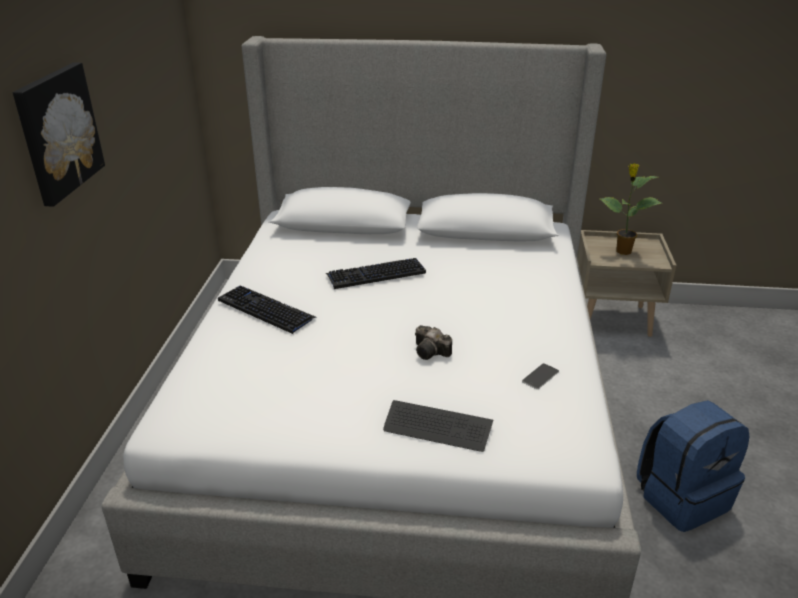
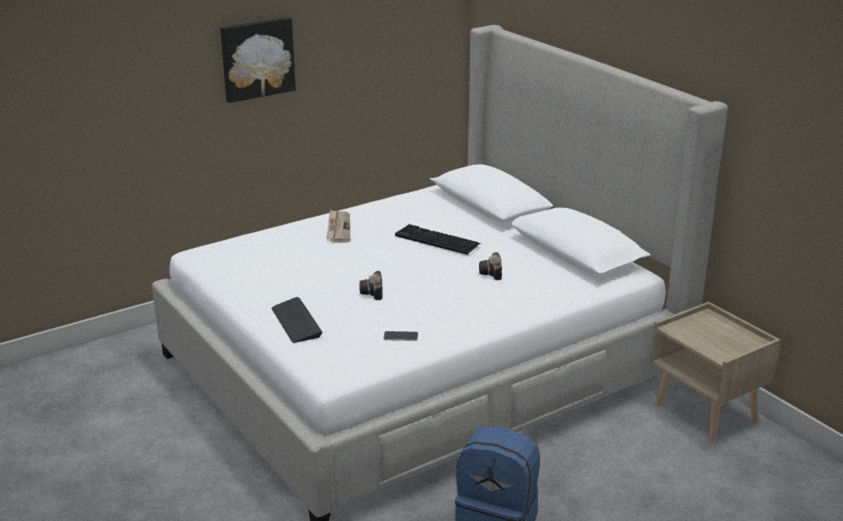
camera: 50 degrees right, 5 degrees down
keyboard [218,285,317,334] -> newspaper [326,210,350,243]
potted plant [600,163,662,255] -> none
none -> camera [479,252,502,280]

